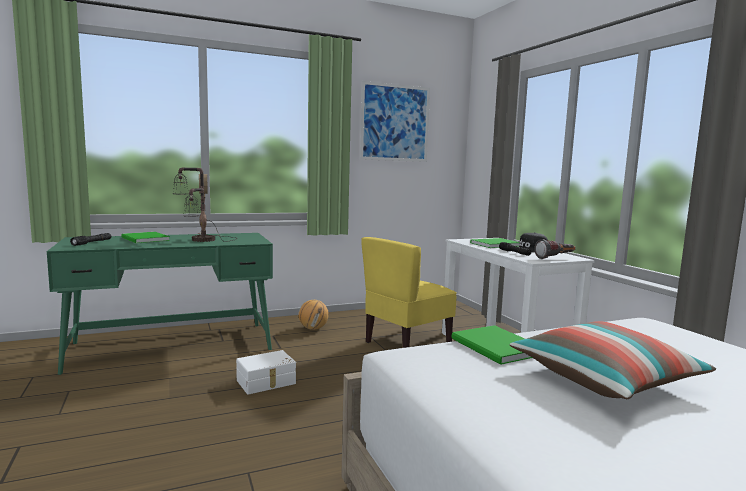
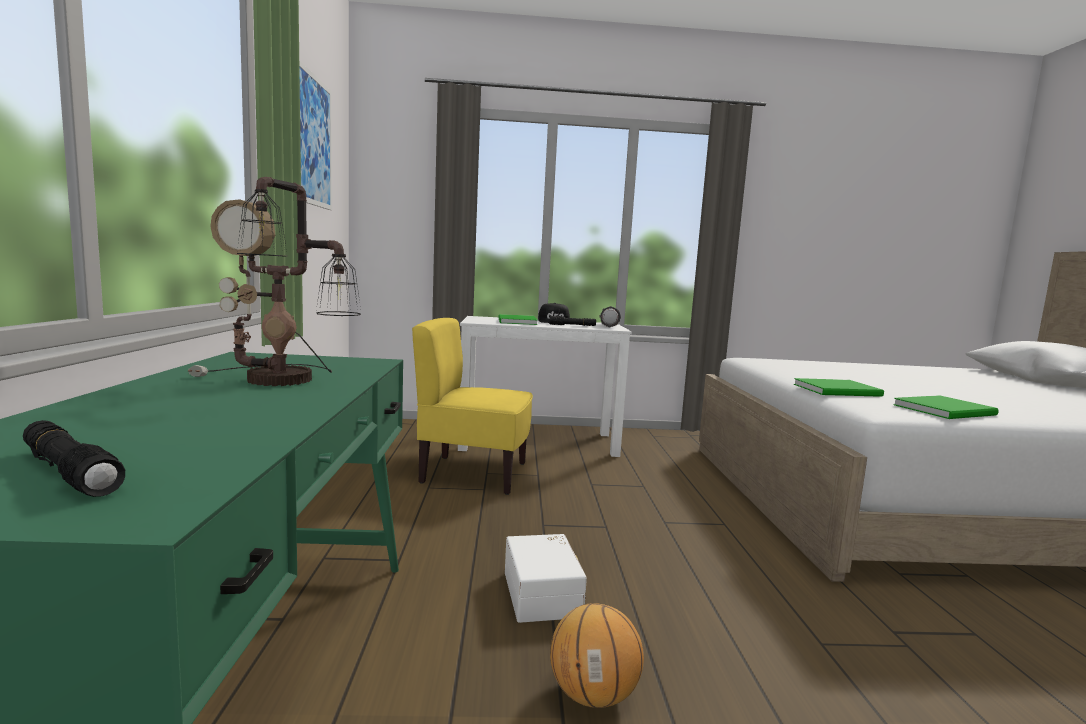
camera: 70 degrees left, 0 degrees up
green book [121,232,170,243] -> green book moved to [893,395,999,419]
basketball [298,300,329,330] -> basketball moved to [550,603,644,708]
yellow chair [361,237,457,348] -> yellow chair turned 120 degrees clockwise [412,318,533,495]
pillow [510,321,716,399] -> none

